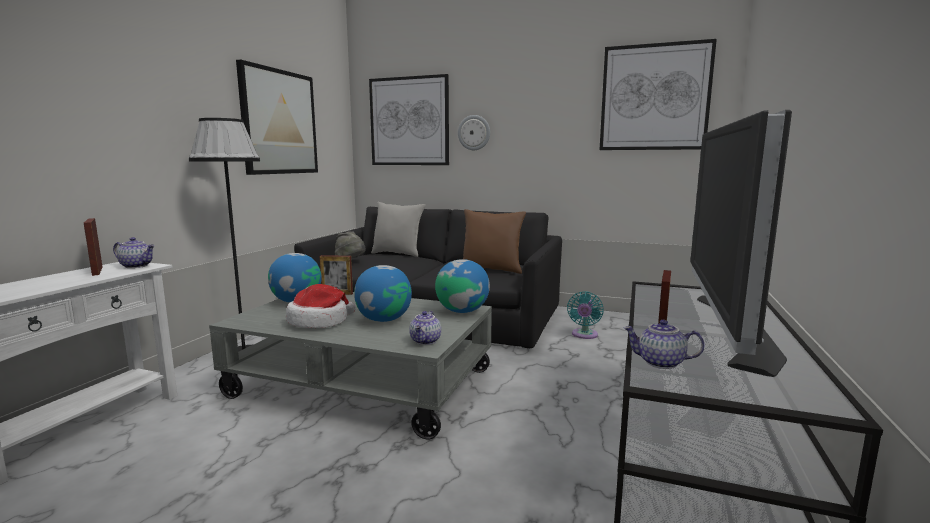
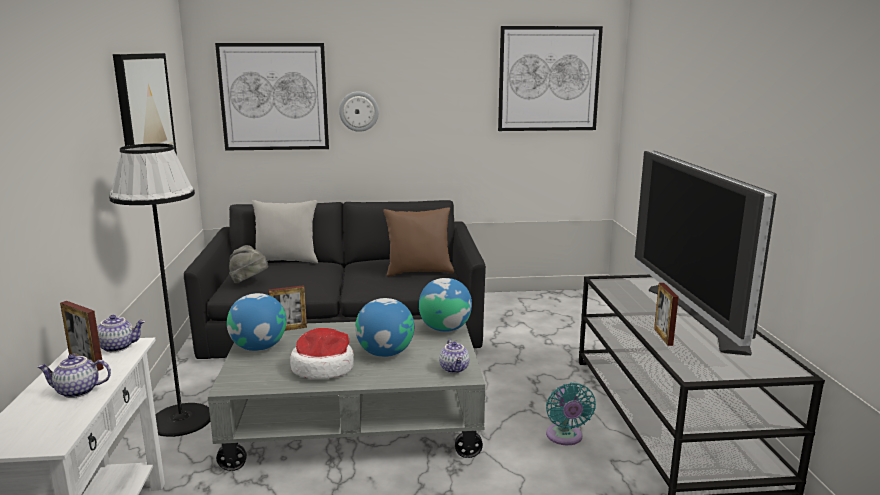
camera: 25 degrees left, 5 degrees up
turquoise fan [567,292,604,339] -> turquoise fan moved to [546,383,596,445]
teapot [623,320,704,369] -> teapot moved to [37,354,111,398]

